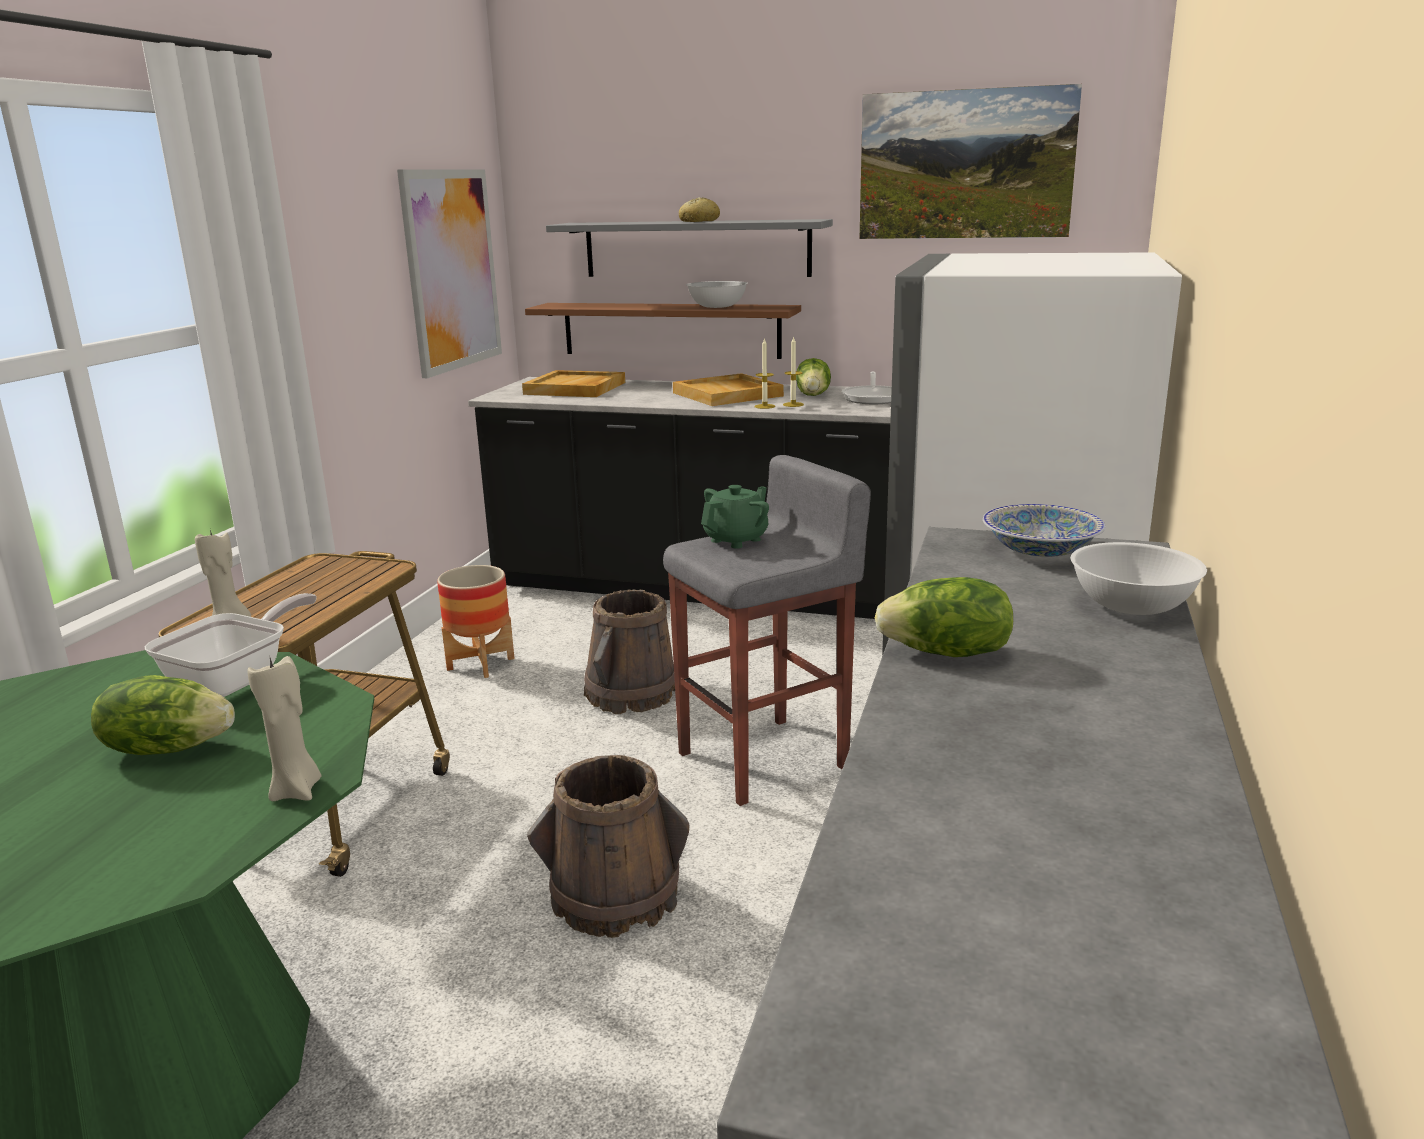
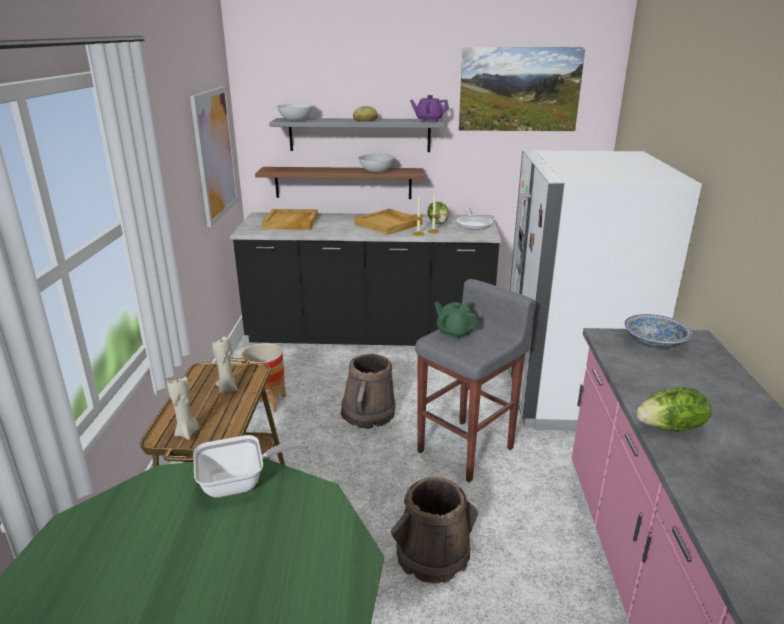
camera: 15 degrees left, 5 degrees up
lettuce [91,675,235,755] -> none
frying pan [145,593,317,697] -> frying pan turned 60 degrees clockwise [193,435,309,498]
beige candle [248,656,321,801] -> beige candle moved to [212,336,238,393]
green teapot [701,485,769,549] -> green teapot turned 75 degrees counterclockwise [435,302,478,340]
white bowl [1071,542,1207,615] -> white bowl moved to [277,103,315,121]
none -> purple teapot [410,95,449,122]

